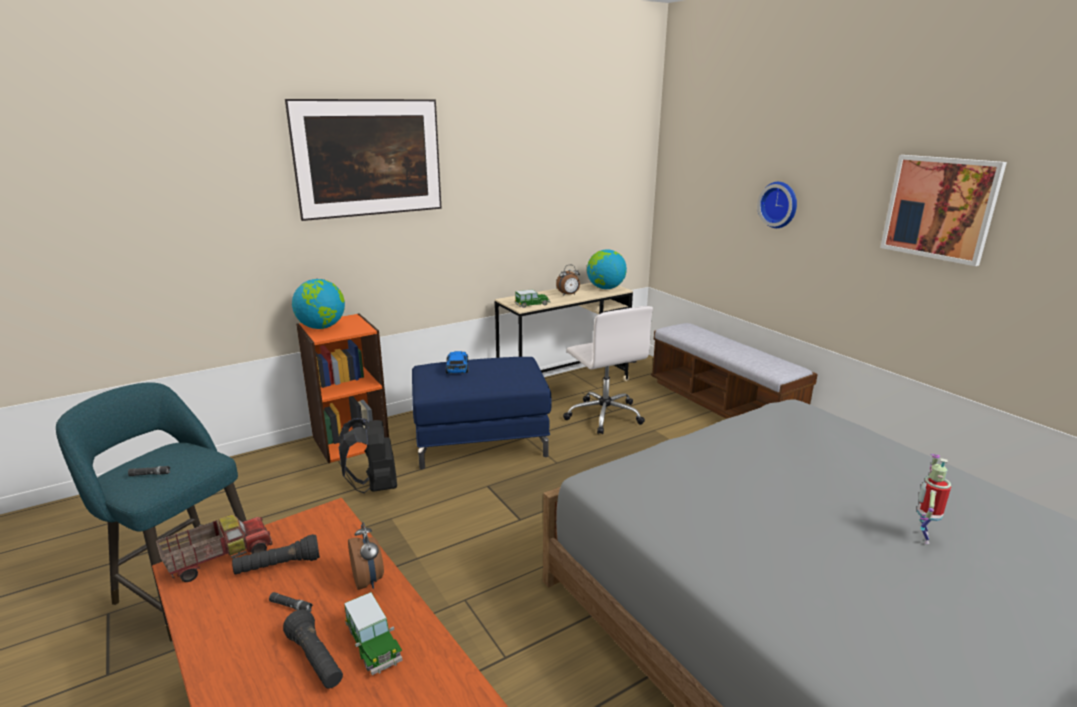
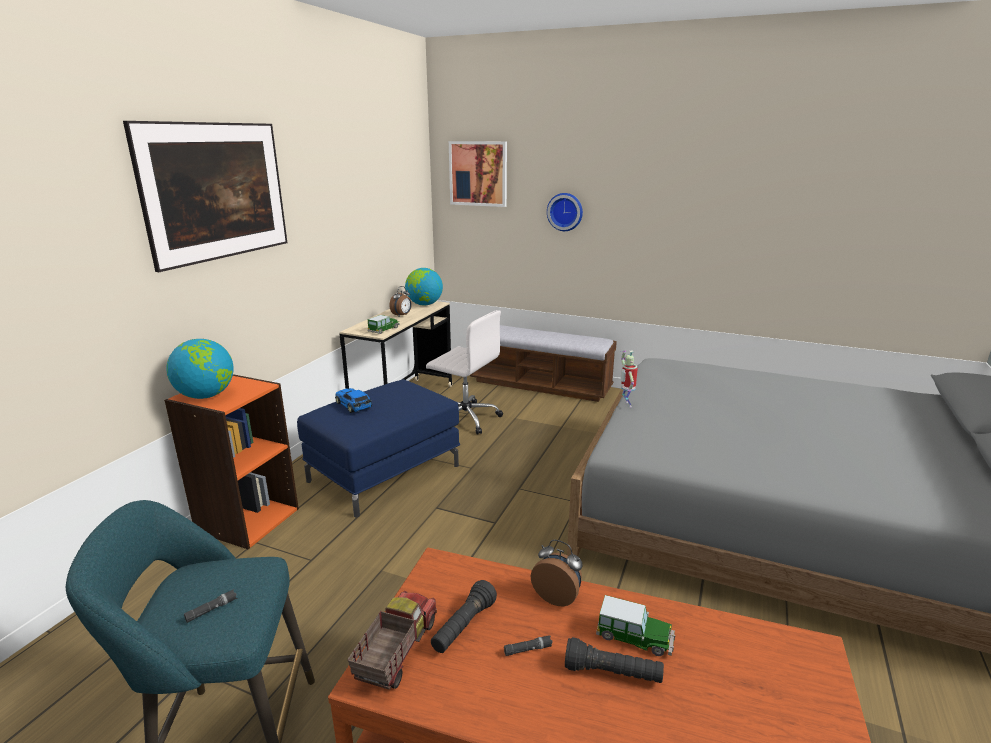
camera: 35 degrees left, 0 degrees up
black backpack [339,418,397,493] -> none
picture [880,155,1007,266] -> picture moved to [449,141,507,207]
toy robot [917,454,951,544] -> toy robot moved to [620,351,638,408]

